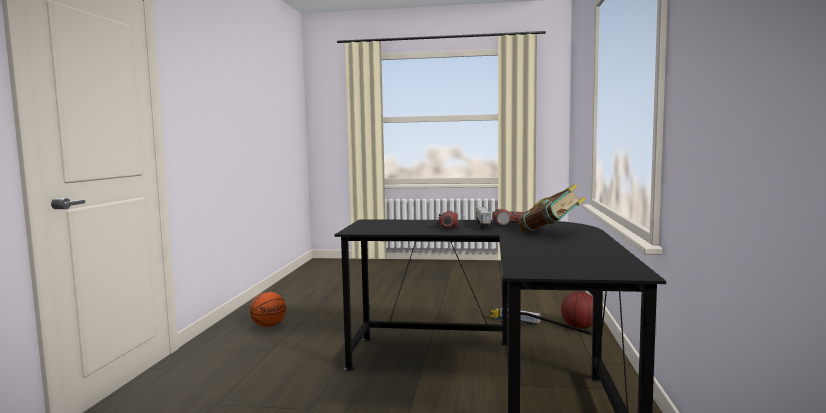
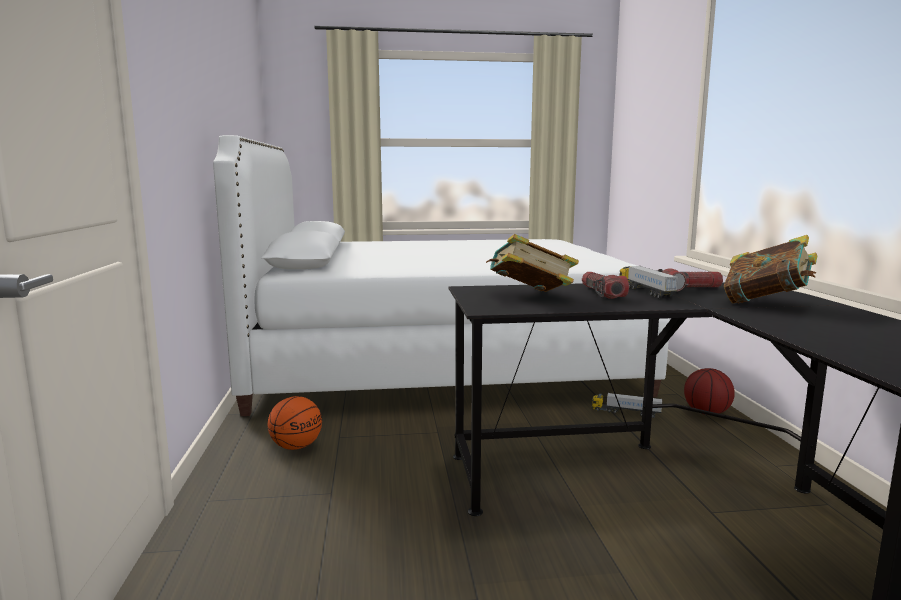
camera: 15 degrees left, 5 degrees up
none -> white bed [213,135,670,416]
none -> book [486,234,579,292]

